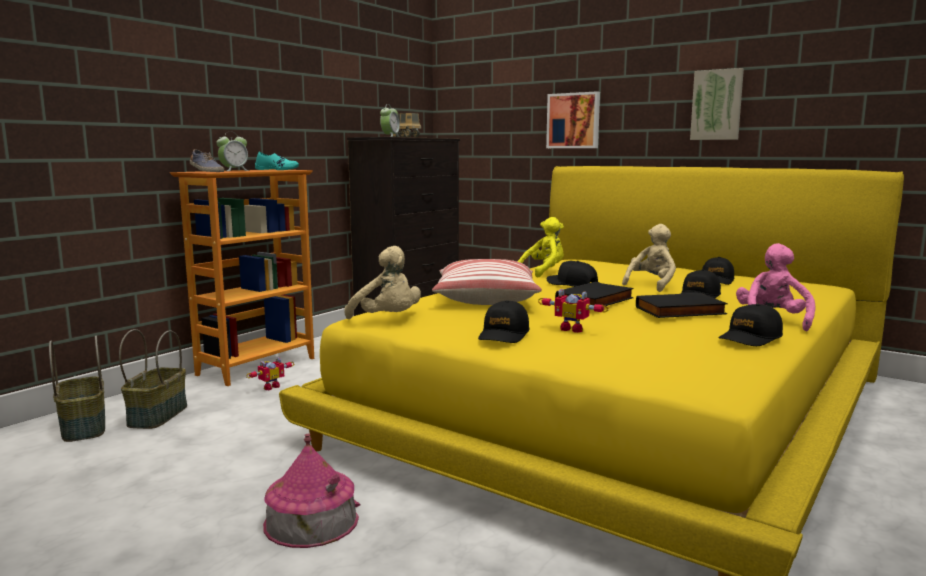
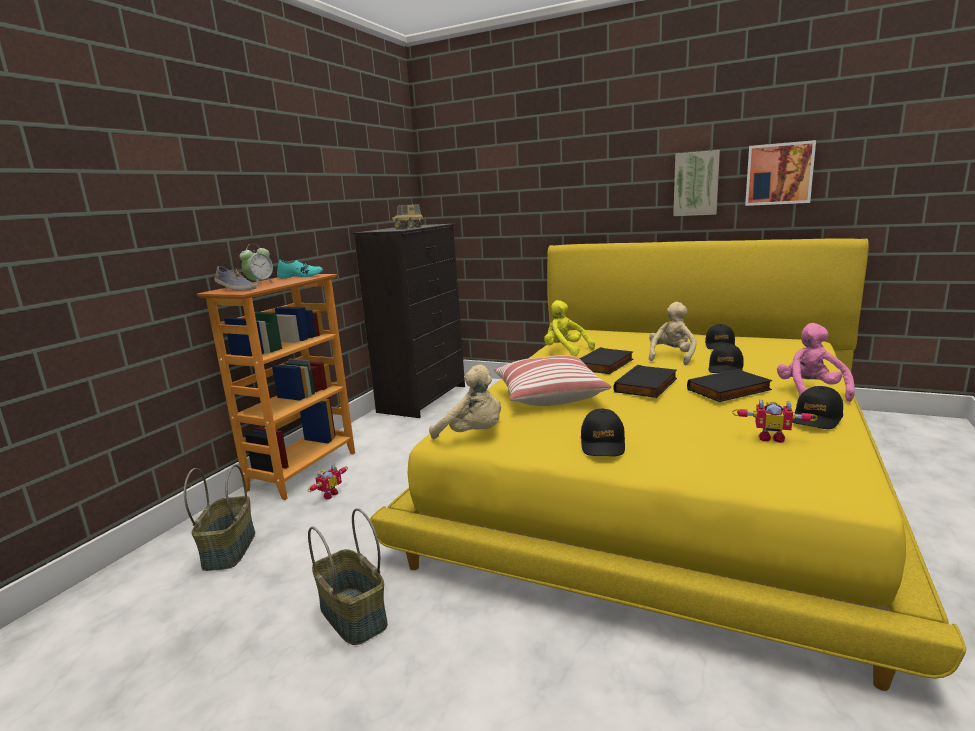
camera: 10 degrees left, 5 degrees up
basket [49,336,105,442] -> basket moved to [308,508,388,645]
toy house [263,434,360,548] -> none
alarm clock [380,104,400,137] -> none
yellow plush toy [517,217,564,278] -> yellow plush toy turned 90 degrees counterclockwise [544,300,595,356]
toy robot [538,289,609,333] -> toy robot moved to [732,399,818,443]
picture [546,91,600,148] -> picture moved to [745,140,816,206]
black cap [546,261,598,287] -> black book [579,347,633,374]

